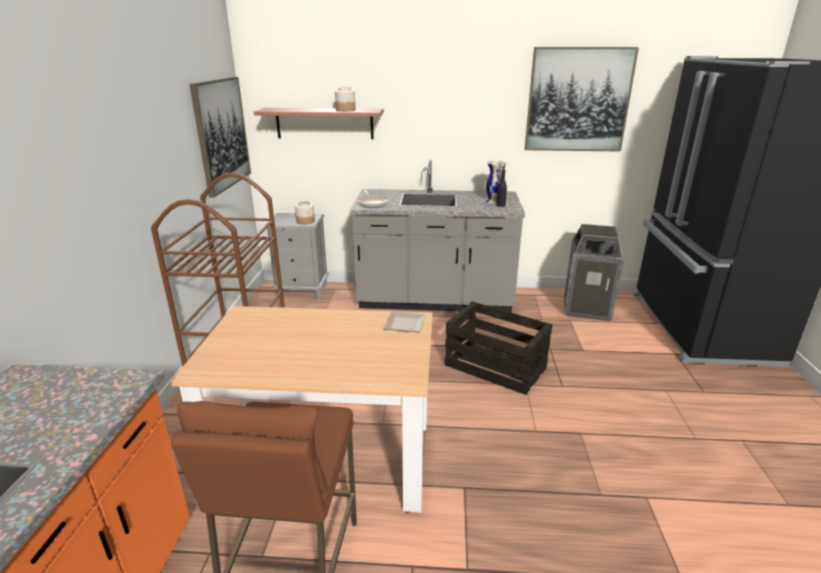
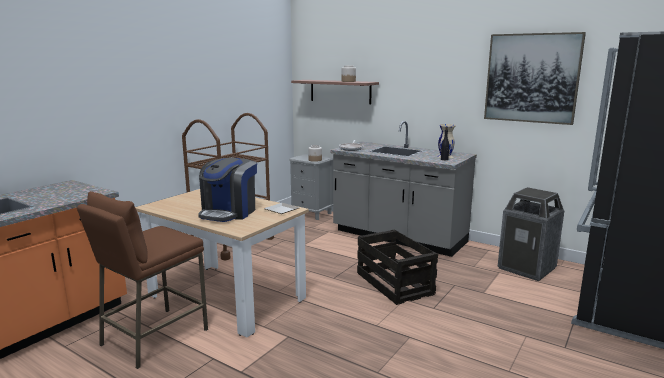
camera: 30 degrees right, 10 degrees down
picture [189,77,251,198] -> none
none -> coffee machine [198,157,257,222]

